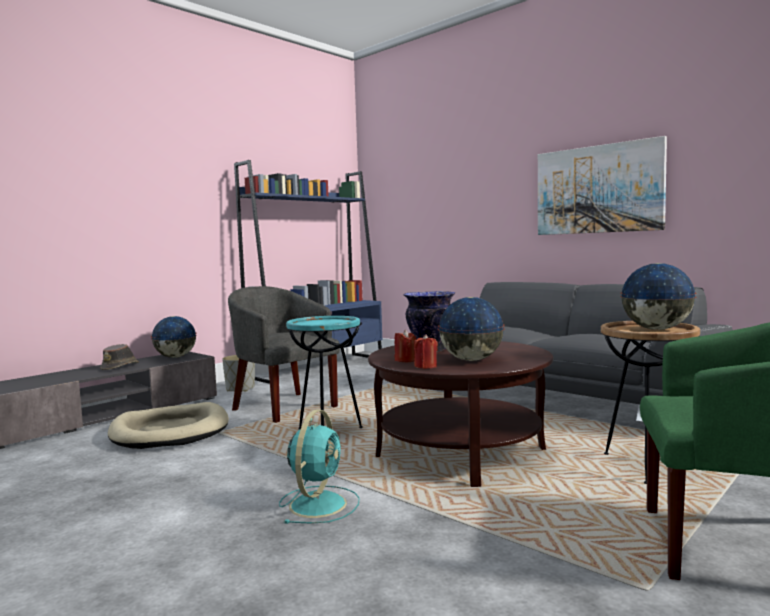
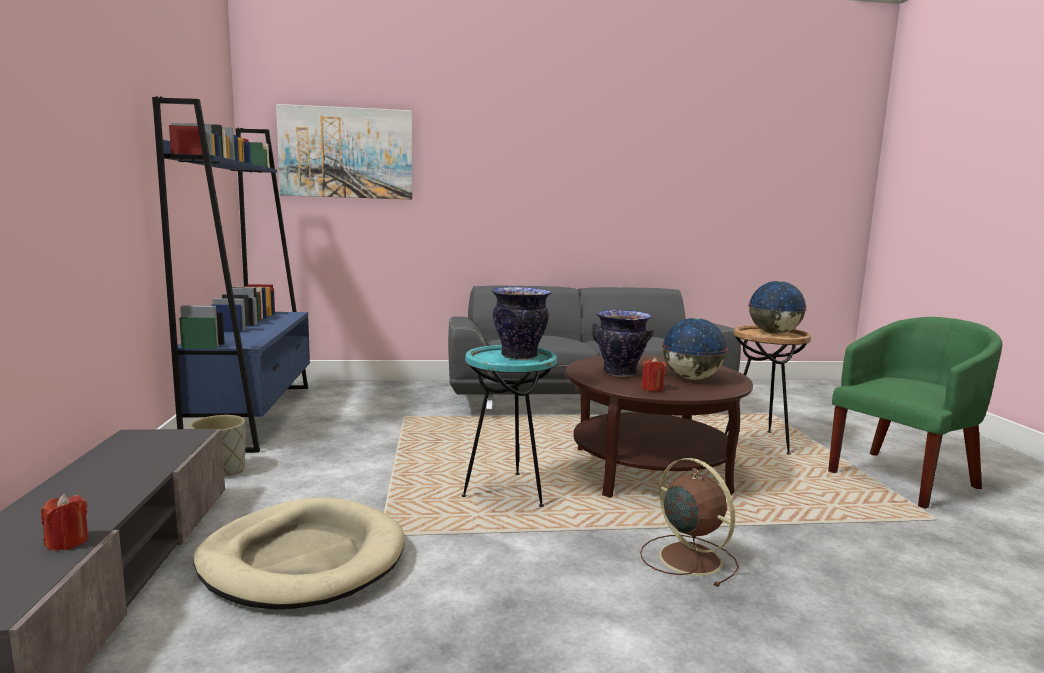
camera: 50 degrees left, 5 degrees up
brown hat [100,344,139,370] -> none
globe [151,316,197,358] -> none
grey armchair [228,286,340,423] -> none
turquoise fan [279,410,360,524] -> brown fan [640,458,739,587]
red candle [414,334,438,369] -> red candle moved to [41,494,88,551]
picture [538,136,667,235] -> picture moved to [276,104,412,200]
none -> vase [491,287,551,360]

